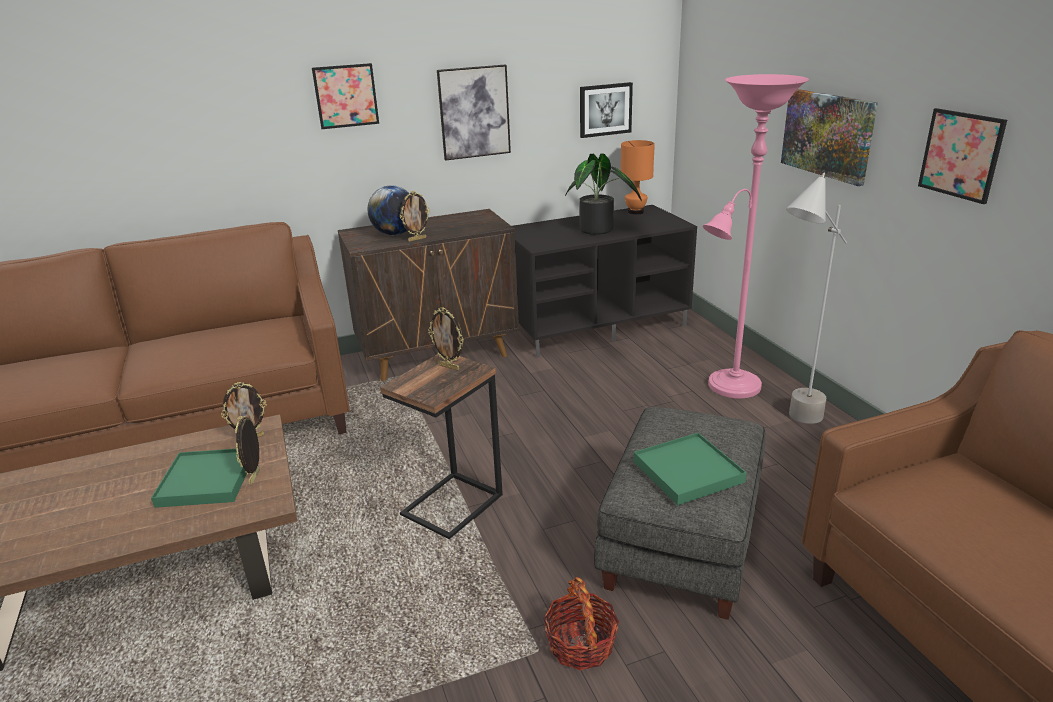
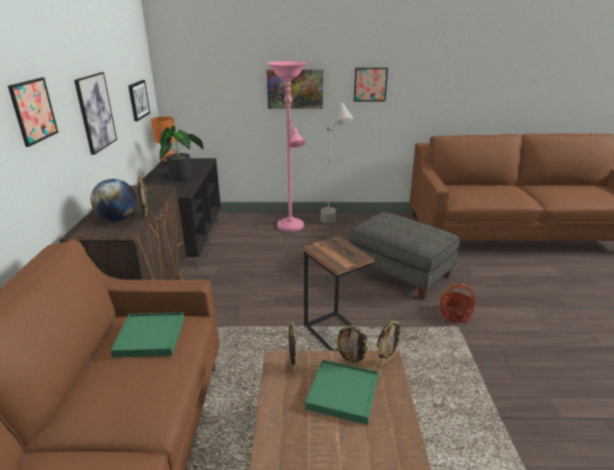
camera: 70 degrees left, 0 degrees up
picture frame [428,307,463,370] -> picture frame moved to [377,321,402,367]
green tray [634,433,747,506] -> green tray moved to [110,312,184,358]

